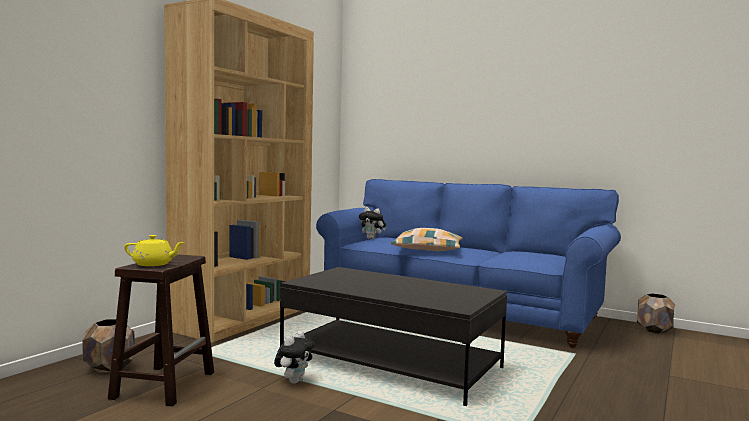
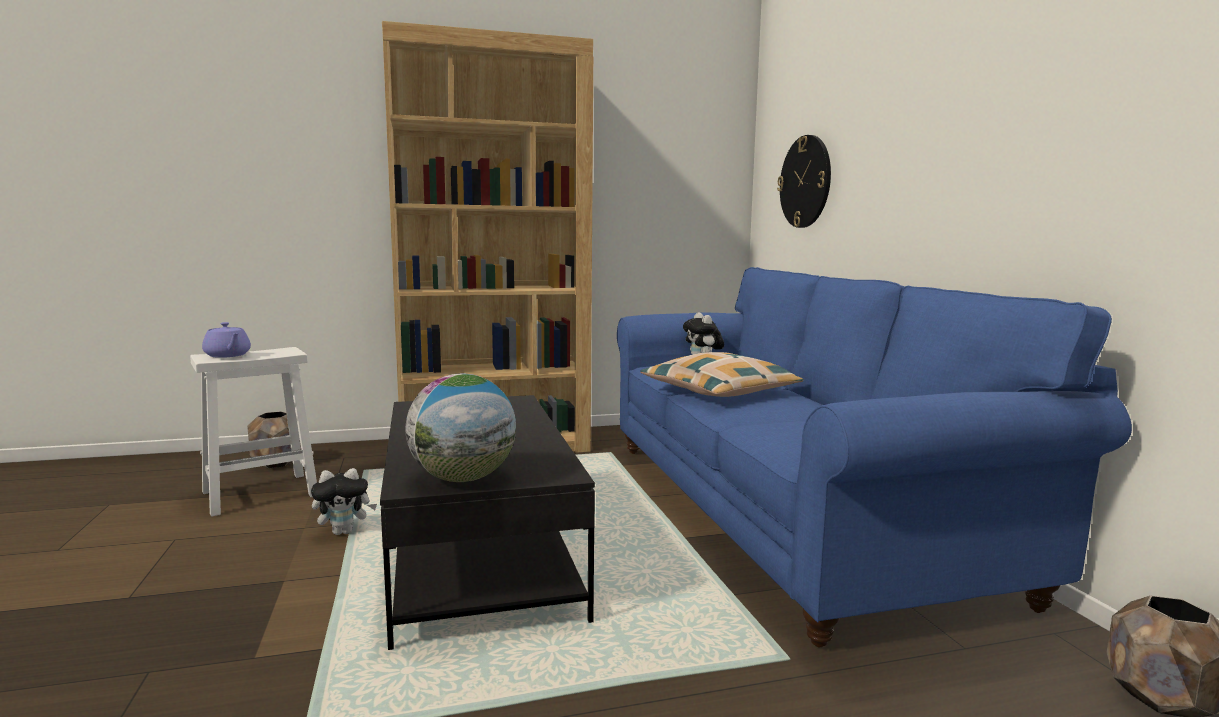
camera: 45 degrees right, 5 degrees up
brown stool [108,254,214,407] -> white stool [190,347,317,517]
yellow teapot [124,235,185,266] -> purple teapot [202,322,251,358]
none -> globe [406,373,516,482]
none -> wall clock [777,135,831,228]

